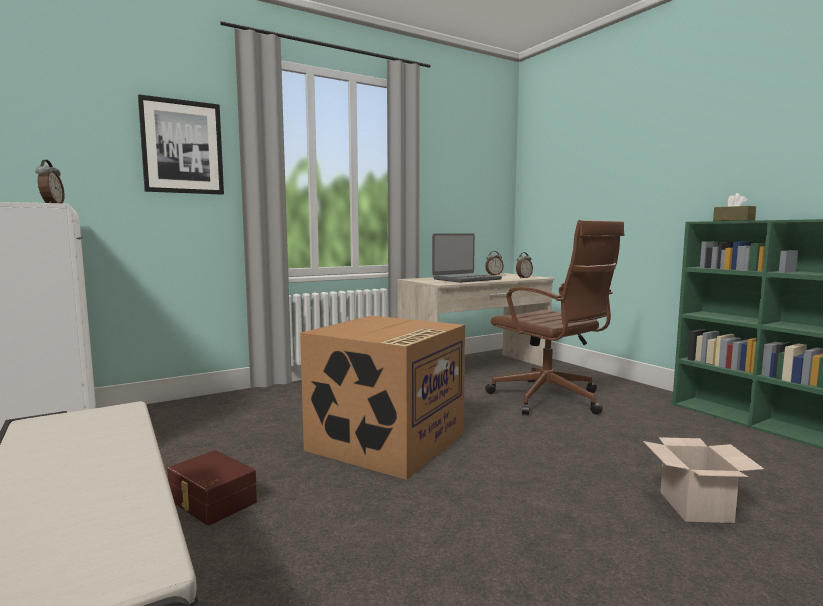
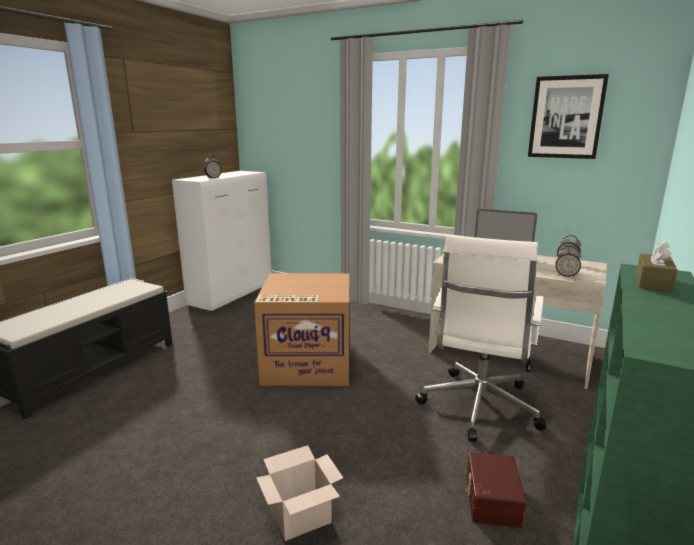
camera: 60 degrees right, 10 degrees up
picture [138,94,224,195] -> picture moved to [528,74,609,159]
brown storage box [167,450,257,526] -> brown storage box moved to [465,452,526,528]
brown office chair [485,220,624,415] -> white office chair [415,234,546,442]

